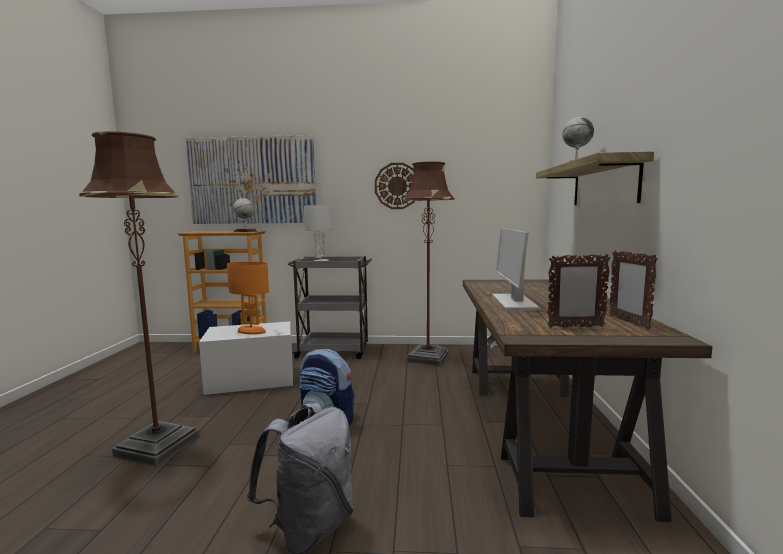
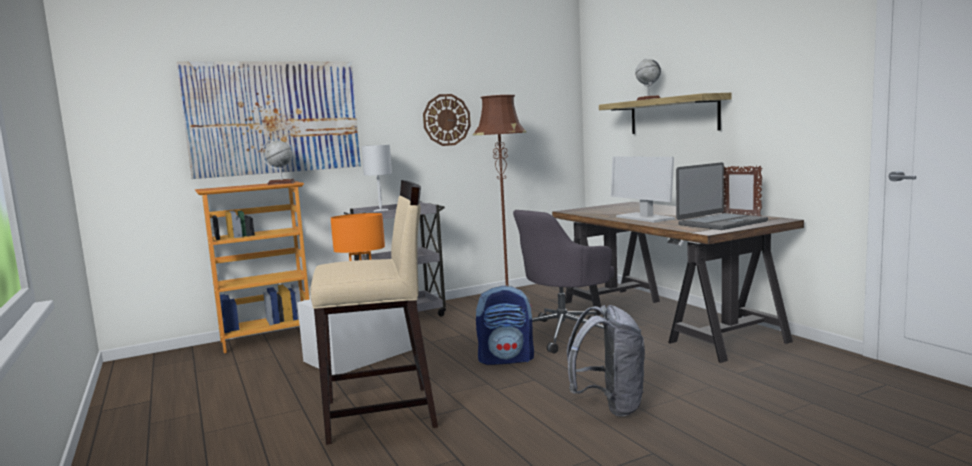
camera: 30 degrees left, 0 degrees up
brown floor lamp [79,131,200,466] -> beige stool [310,180,438,445]
picture frame [547,254,611,328] -> laptop [676,162,768,230]
none -> grey office chair [513,210,614,354]

